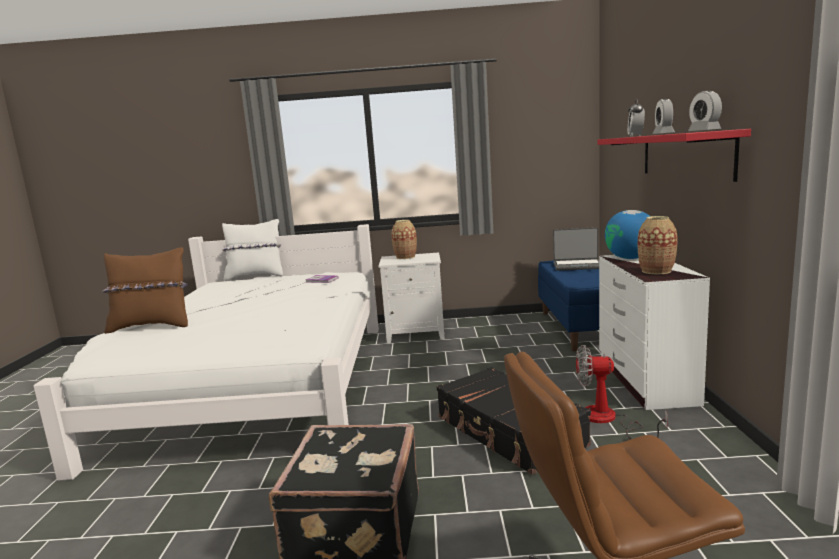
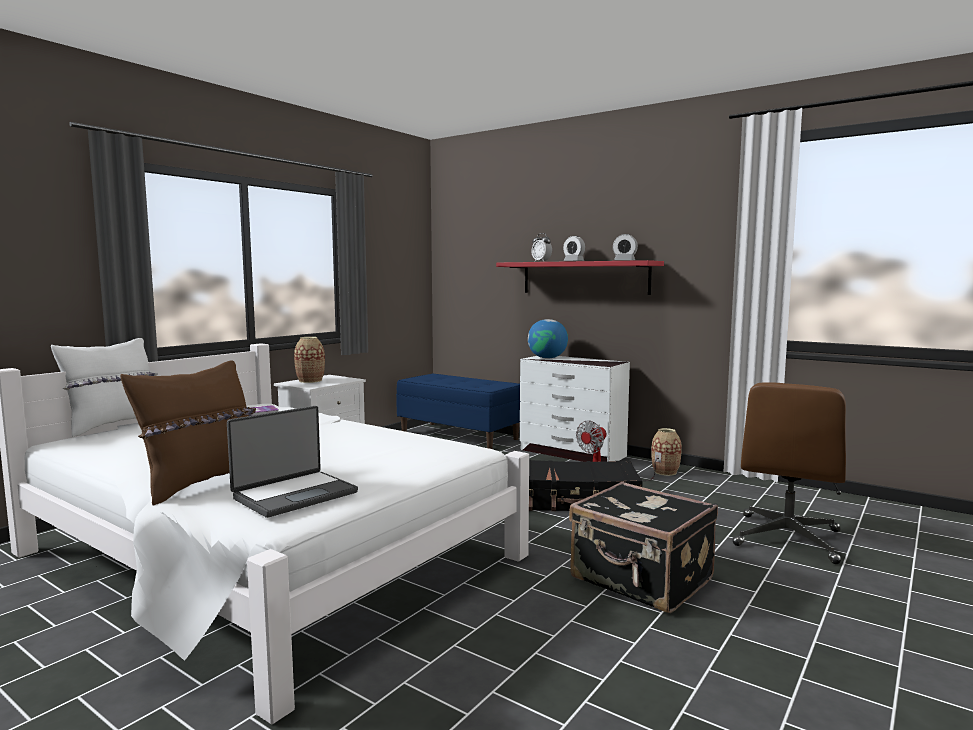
camera: 55 degrees left, 5 degrees down
laptop [553,227,599,271] -> laptop moved to [227,406,358,518]
vase [638,216,677,274] -> vase moved to [651,428,682,476]

